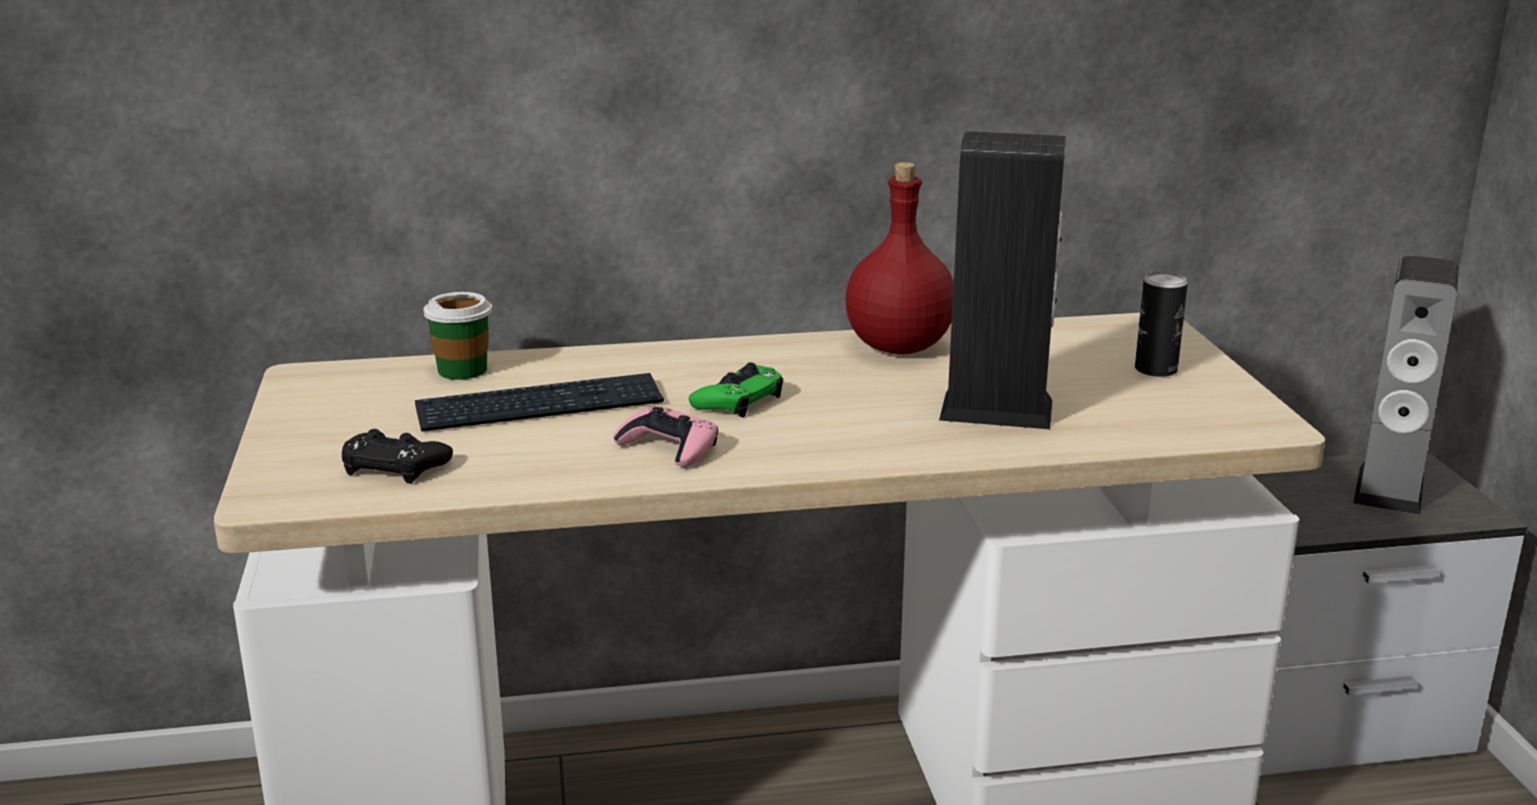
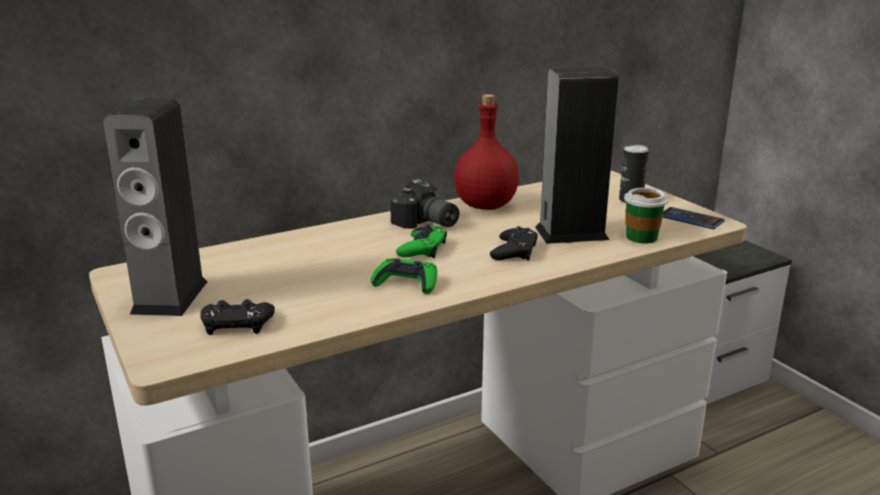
camera: 20 degrees left, 0 degrees up
keyboard [415,373,664,431] -> none
cup [423,292,492,380] -> cup moved to [624,188,668,244]
pink game controller [614,406,718,468] -> green game controller [371,258,437,294]
speaker [1353,255,1459,515] -> speaker moved to [103,98,208,316]
none -> camera [390,179,459,229]
none -> black game controller [490,226,538,261]
none -> phone [663,207,725,229]

